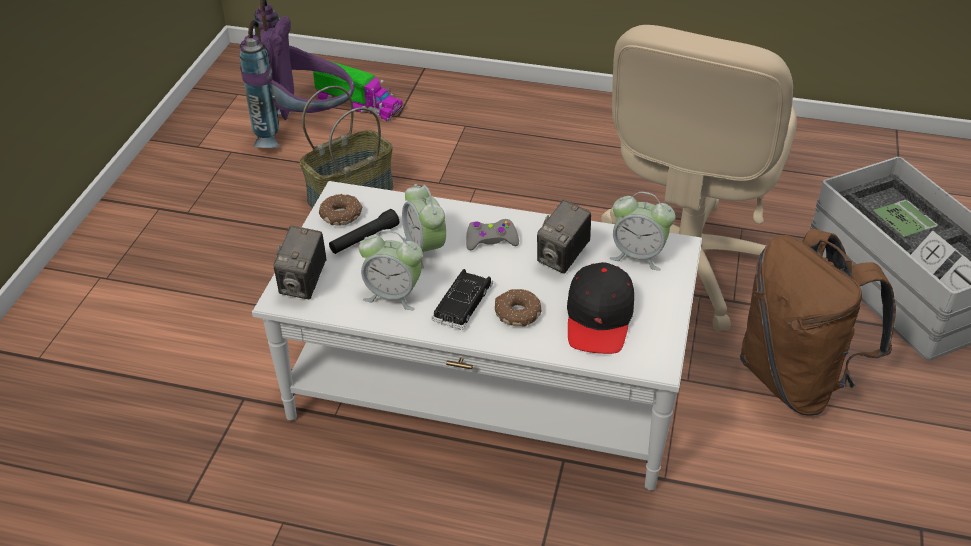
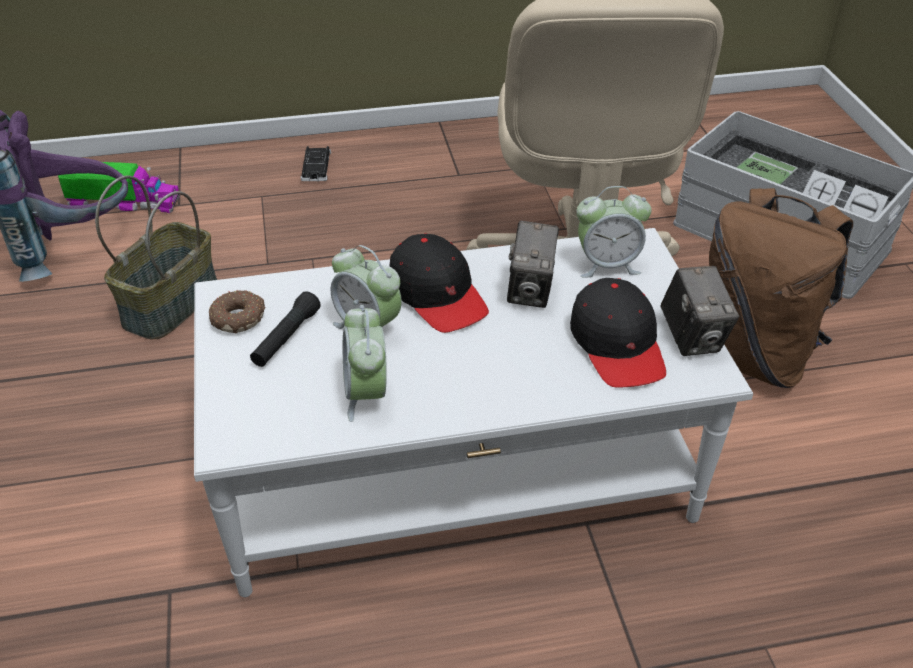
camera: 25 degrees left, 0 degrees up
camera [274,226,326,299] -> camera moved to [660,266,739,356]
alarm clock [359,230,423,310] -> alarm clock turned 90 degrees clockwise [343,305,387,422]
black toy car [432,269,493,330] -> black toy car moved to [301,146,331,182]
grey game controller [466,219,519,250] -> black cap [389,233,489,333]
donut [495,289,542,327] -> none

